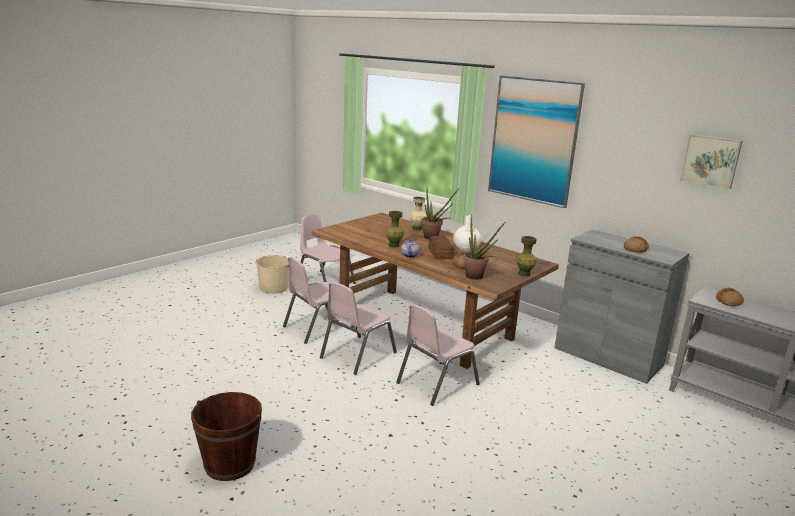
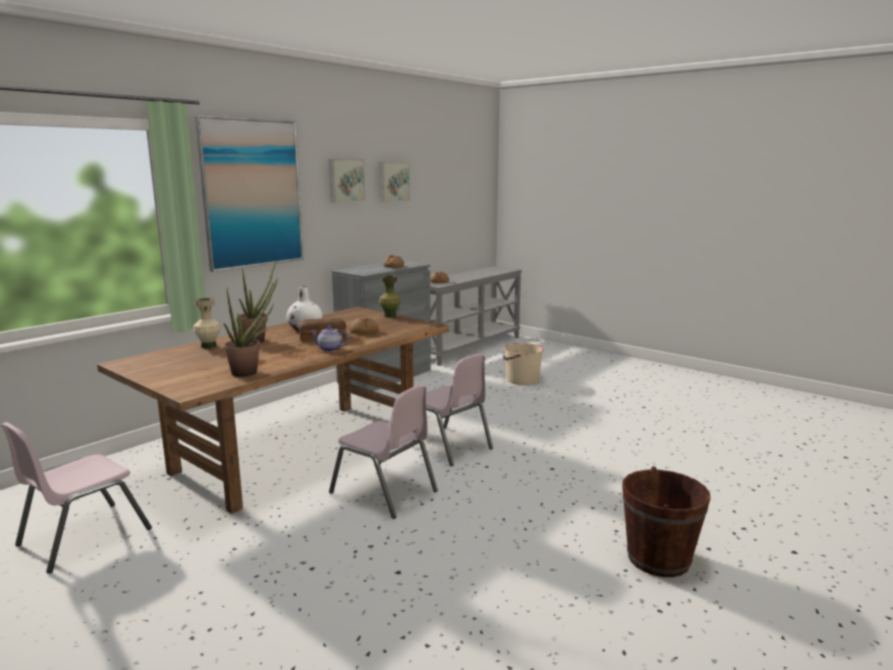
camera: 90 degrees left, 5 degrees down
beige bucket [255,255,289,294] -> beige bucket moved to [503,343,544,385]
pink chair [283,257,355,344] -> none
green vase [385,211,404,248] -> none
potted plant [464,214,505,280] -> potted plant moved to [223,278,278,377]
none -> picture [329,159,365,203]

